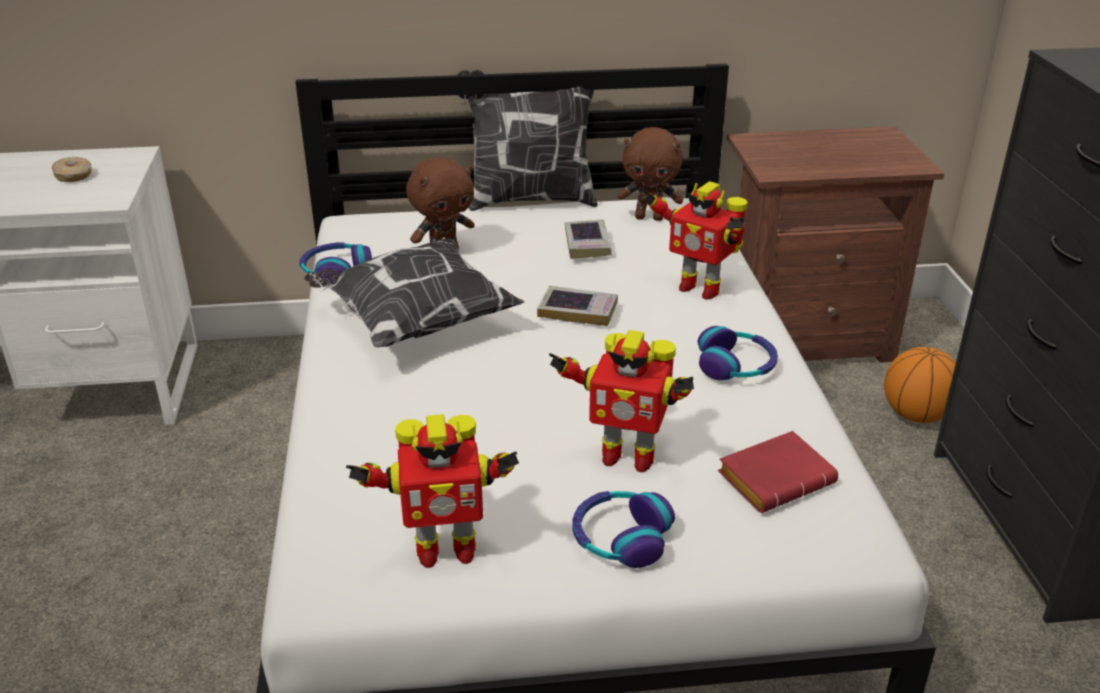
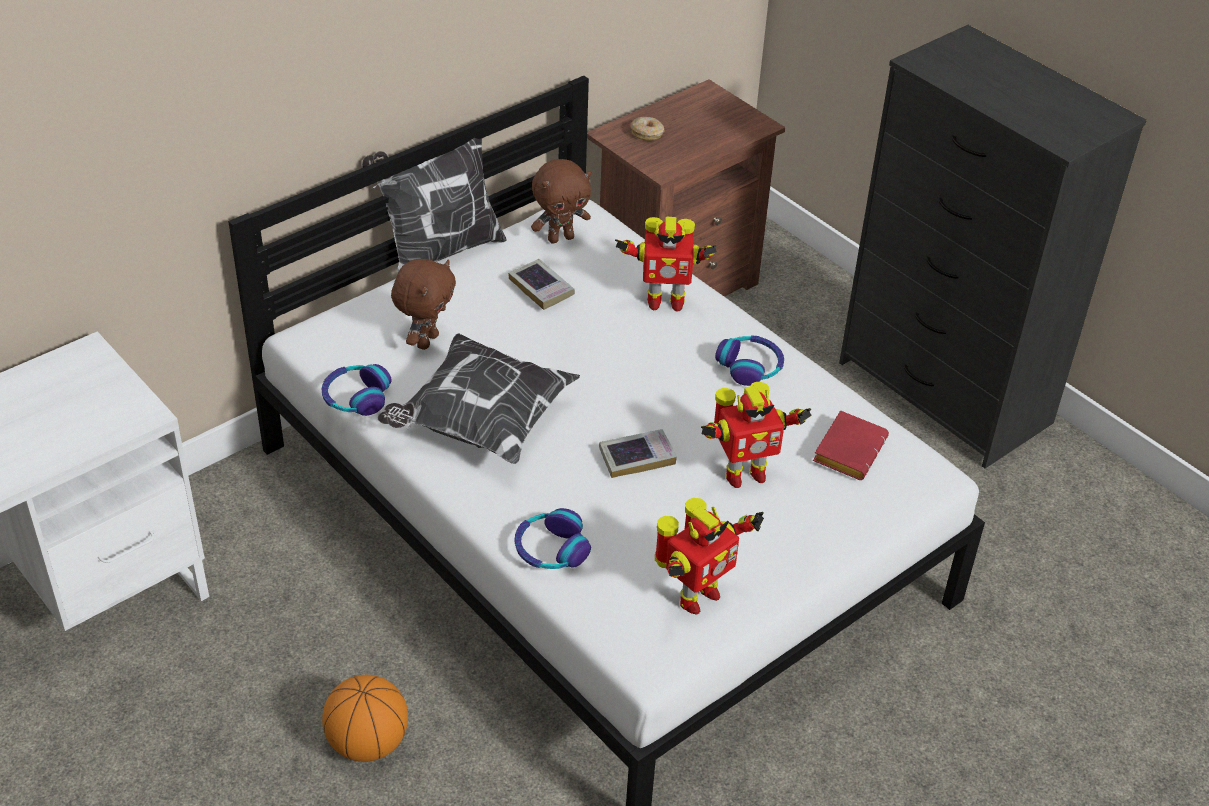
camera: 35 degrees left, 10 degrees up
donut [52,157,92,182] -> donut moved to [631,117,664,141]
book [537,286,618,326] -> book moved to [599,429,677,478]
headphones [572,491,675,568] -> headphones moved to [515,508,591,569]
basketball [884,347,956,423] -> basketball moved to [322,675,408,762]

